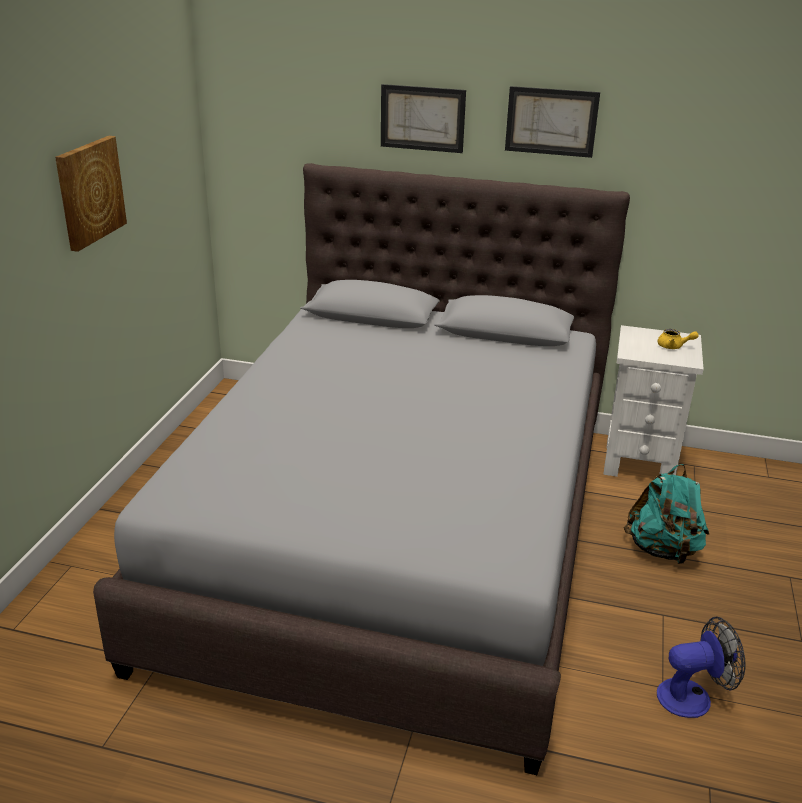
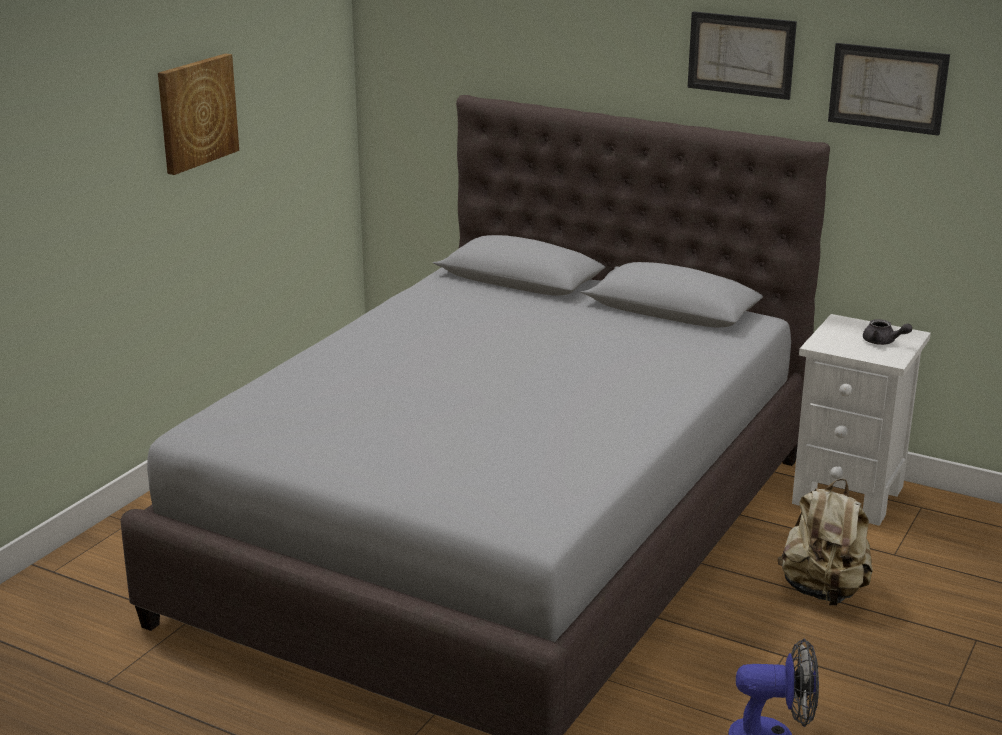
camera: 15 degrees right, 5 degrees down
picture [381,84,466,153] -> picture moved to [828,43,950,136]
turquoise backpack [624,464,709,564] -> beige backpack [778,479,873,606]
yellow teapot [657,329,699,349] -> grey teapot [863,319,912,345]

